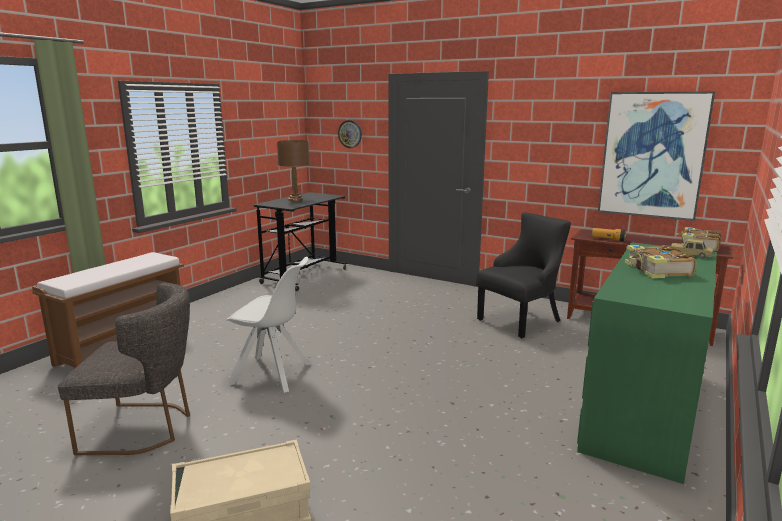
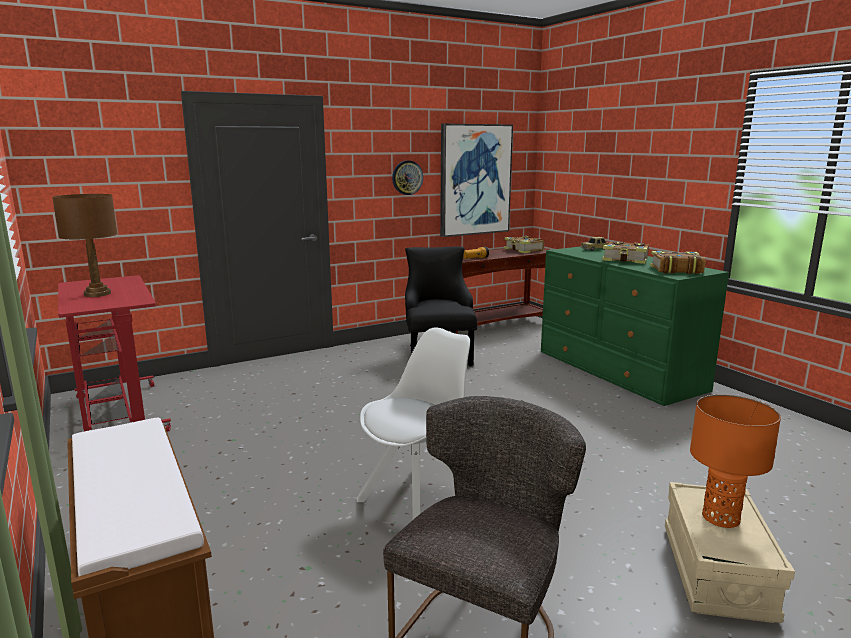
camera: 60 degrees left, 0 degrees up
black desk [254,192,347,291] -> red desk [58,275,171,431]
wall clock [338,120,362,148] -> wall clock moved to [392,160,423,195]
none -> book [650,251,705,274]
none -> orange table lamp [690,394,781,528]

